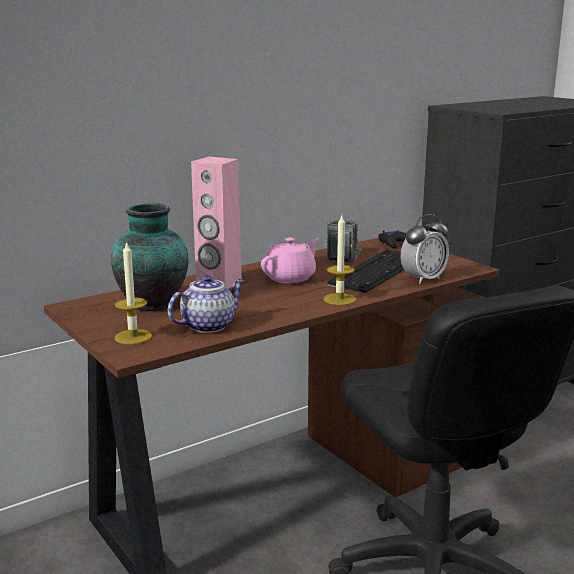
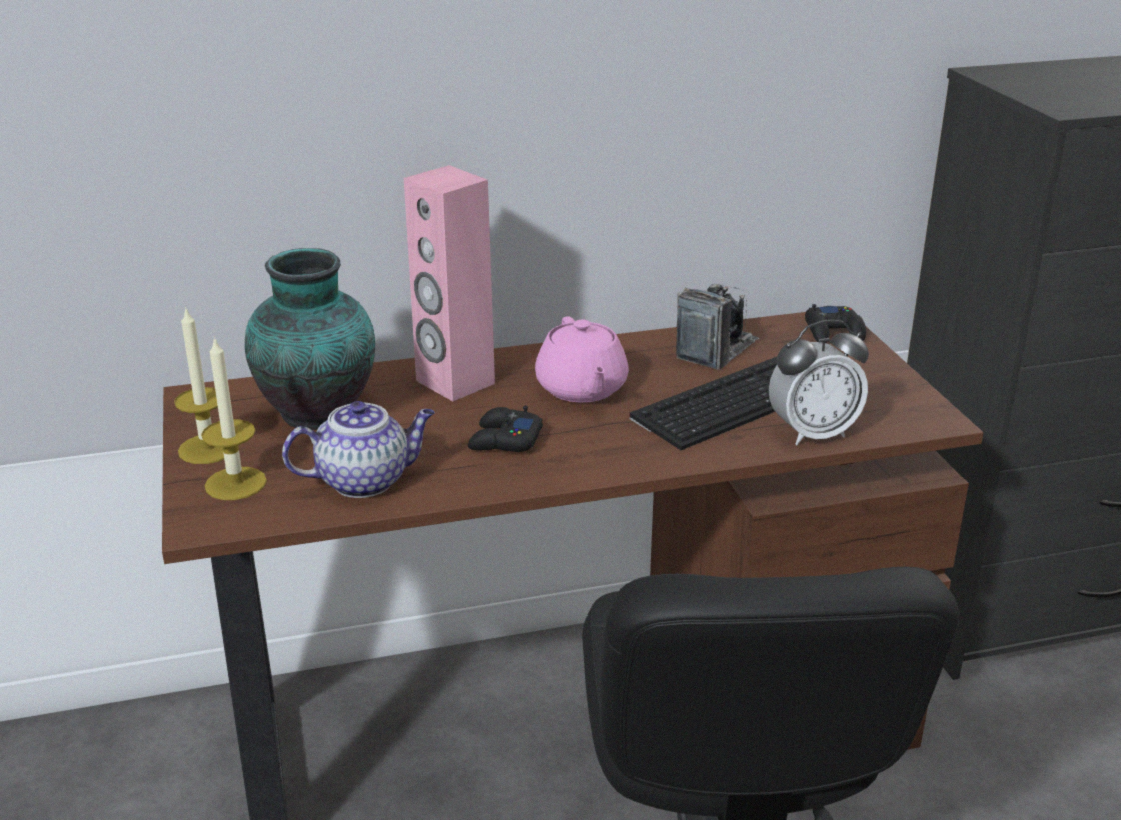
camera: 20 degrees right, 10 degrees up
pink teapot [261,238,319,283] -> pink teapot turned 105 degrees clockwise [535,316,629,403]
candle [324,216,356,305] -> candle moved to [174,306,224,464]
none -> black game controller [468,406,543,452]

